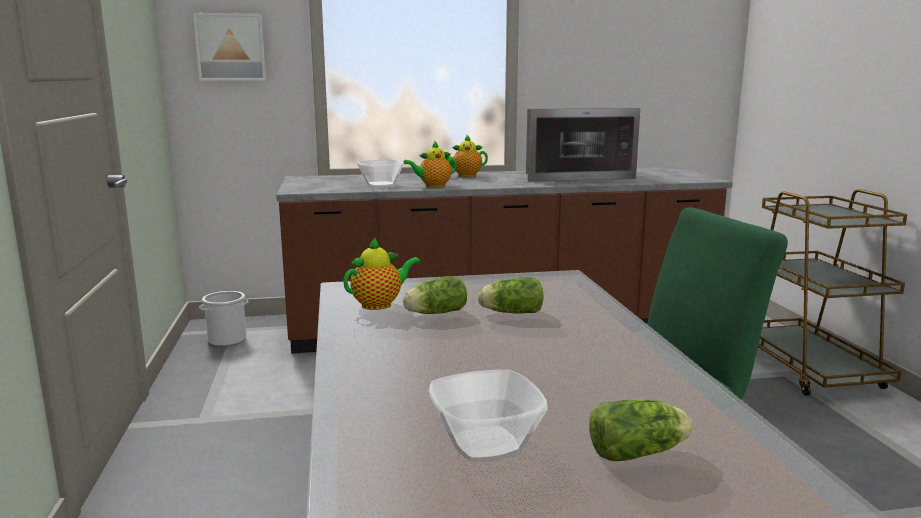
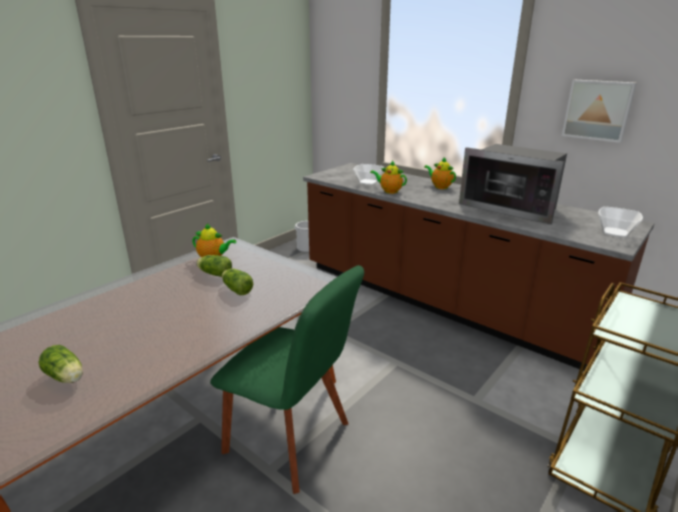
camera: 50 degrees right, 10 degrees up
picture [193,13,267,81] -> picture moved to [562,80,637,143]
bowl [429,370,548,462] -> bowl moved to [598,207,643,237]

